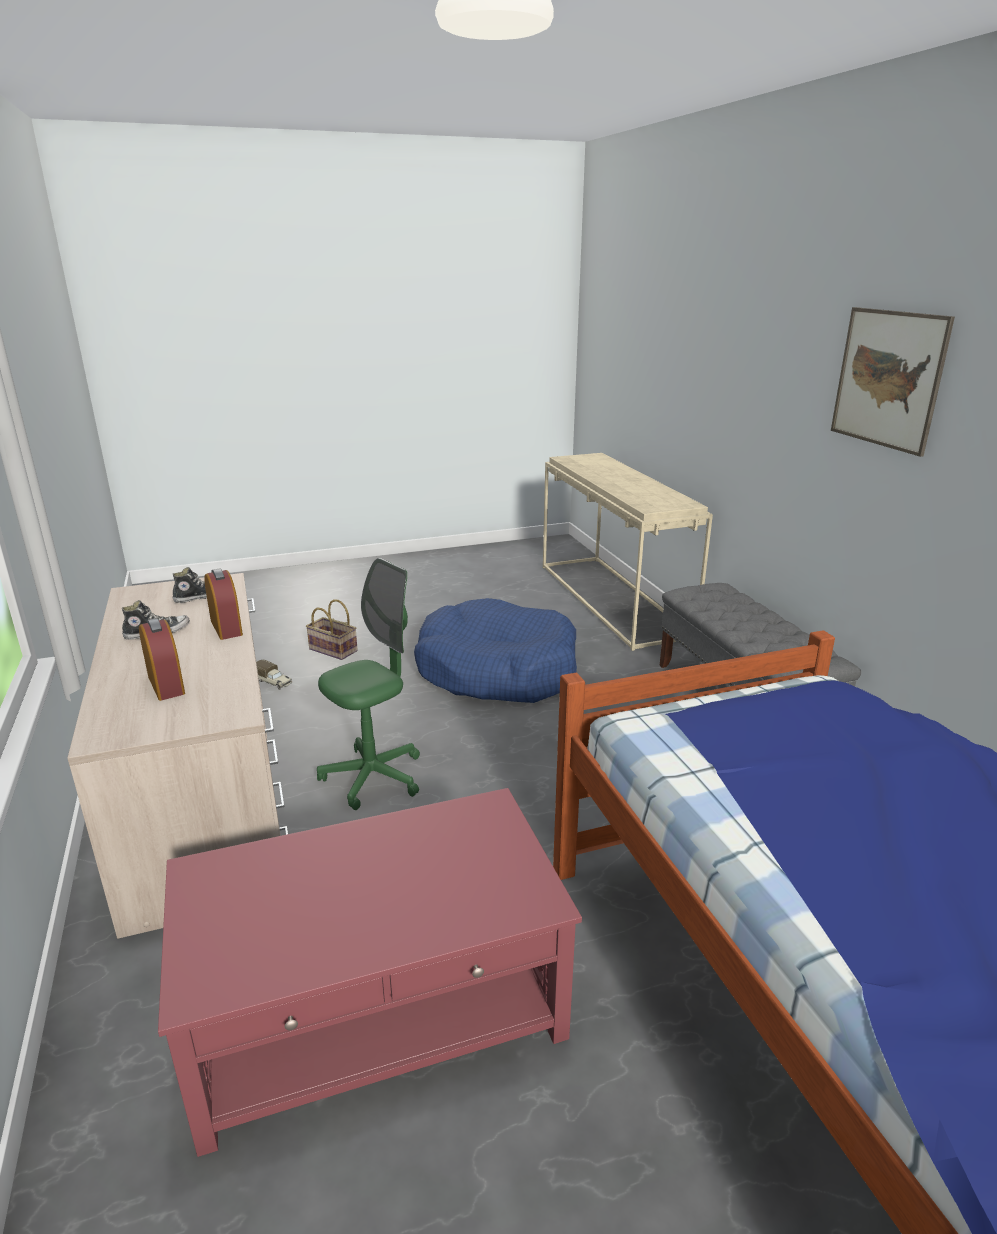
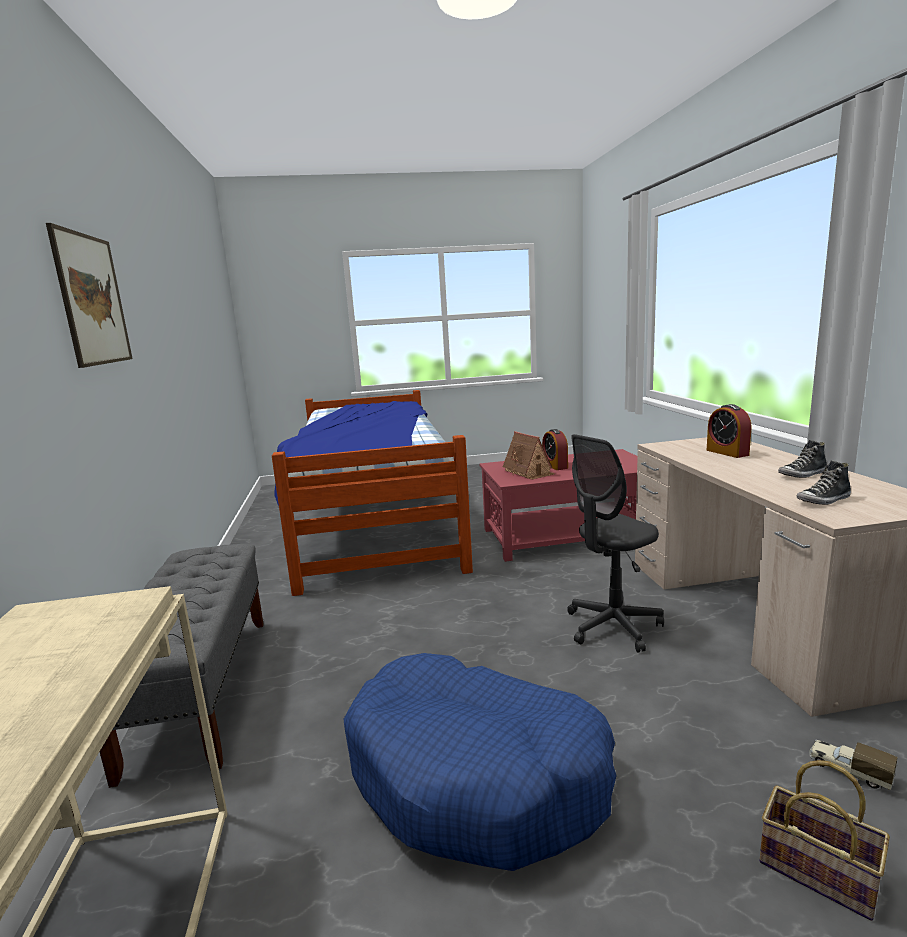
camera: 170 degrees left, 10 degrees down
alarm clock [204,568,243,640] -> alarm clock moved to [542,429,568,470]
green office chair [317,558,420,810] -> grey office chair [567,434,664,653]
none -> toy house [503,431,555,480]

